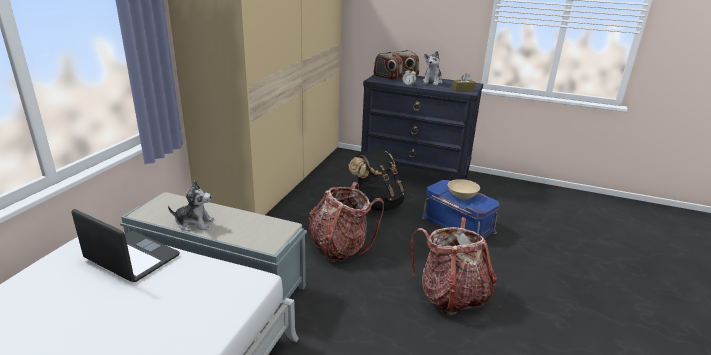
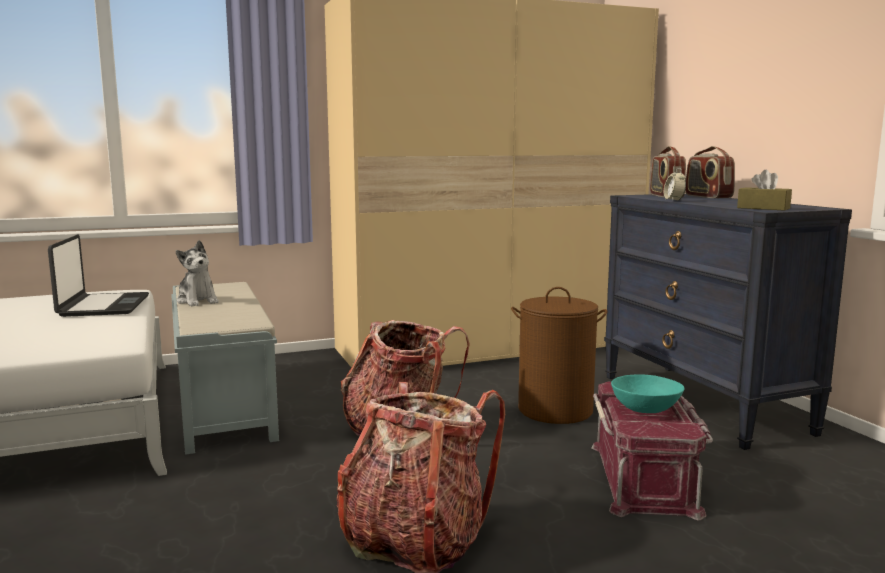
camera: 50 degrees right, 15 degrees down
black backpack [348,148,405,211] -> brown laundry basket [511,287,608,424]
blue storage box [421,180,500,238] -> red storage box [591,382,713,520]
plush toy [423,51,442,85] -> none
beige bowl [448,179,480,199] -> turquoise bowl [611,374,685,413]

